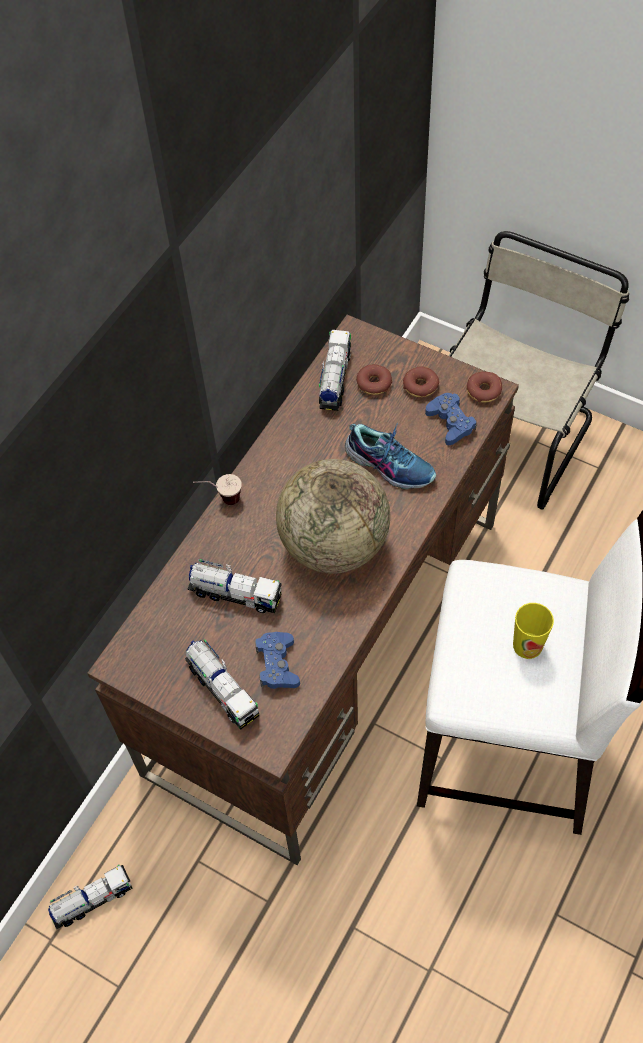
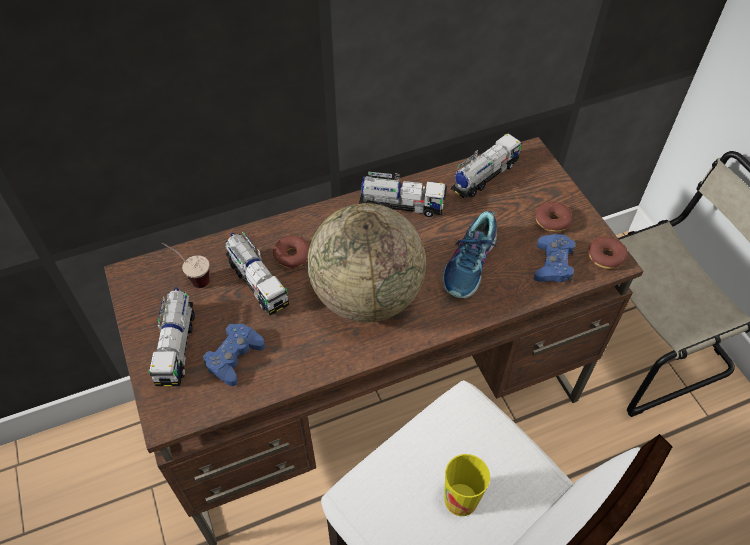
camera: 35 degrees right, 5 degrees down
toy truck [48,865,133,929] -> toy truck moved to [359,172,447,217]
cup [193,474,242,505] -> cup moved to [162,242,209,288]
shoe [345,423,436,489] -> shoe turned 45 degrees clockwise [442,211,497,298]
donut [356,364,392,395] -> donut moved to [273,236,310,269]

